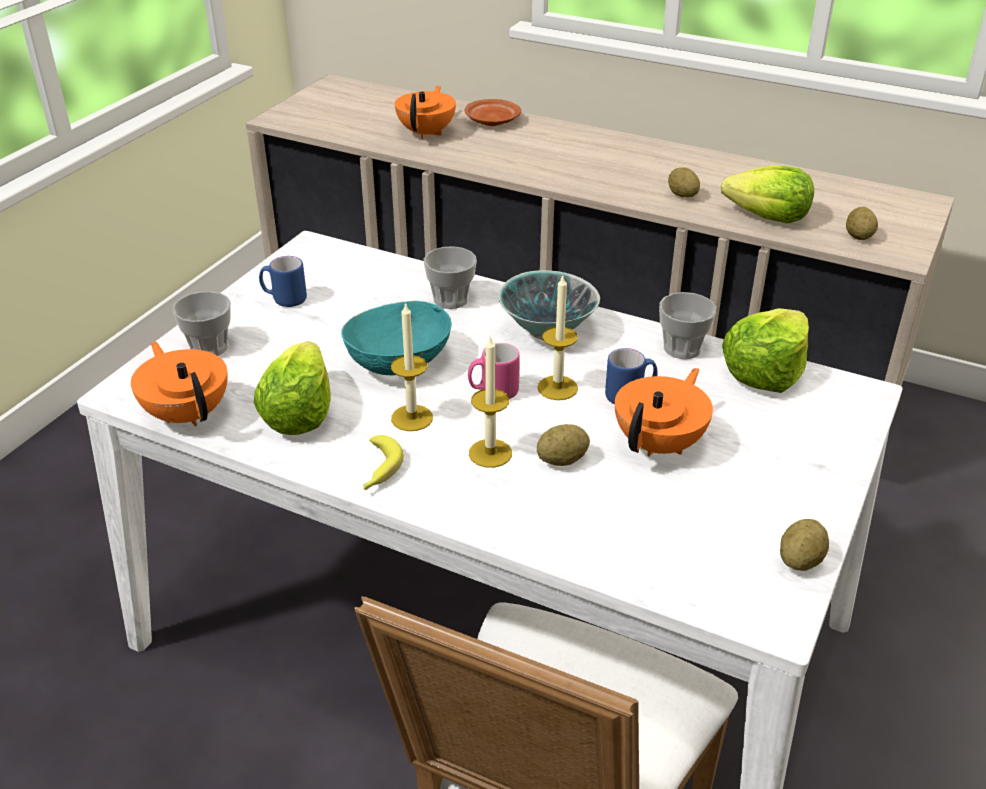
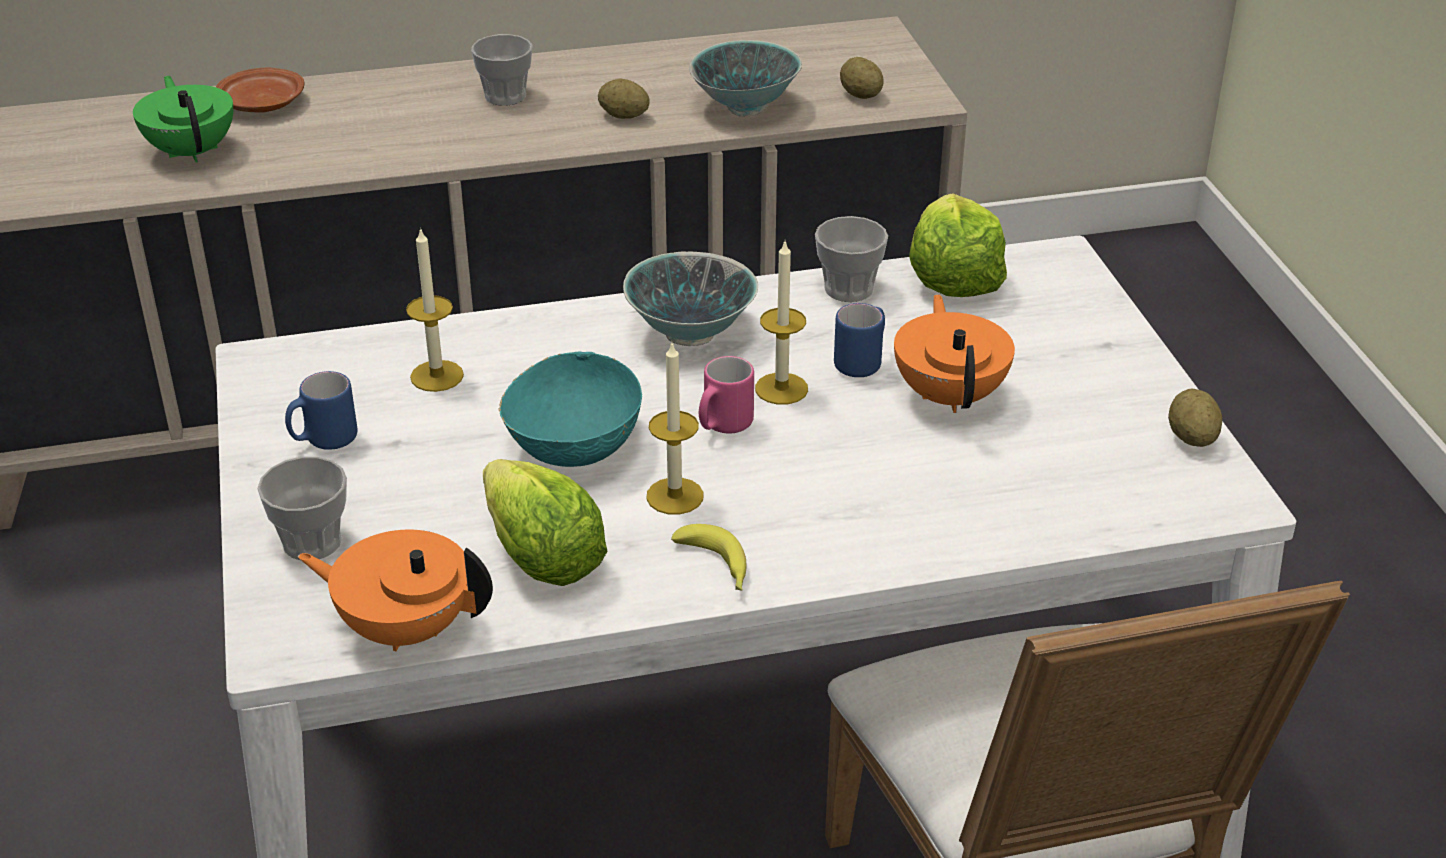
camera: 40 degrees left, 0 degrees up
orange teapot [395,85,456,139] -> green teapot [133,76,233,163]
cup [424,246,477,309] -> cup moved to [471,34,533,106]
candle [469,336,512,468] -> candle moved to [406,227,464,392]
potato [537,424,590,466] -> none
lettuce [721,165,814,224] -> bowl [689,40,802,117]

